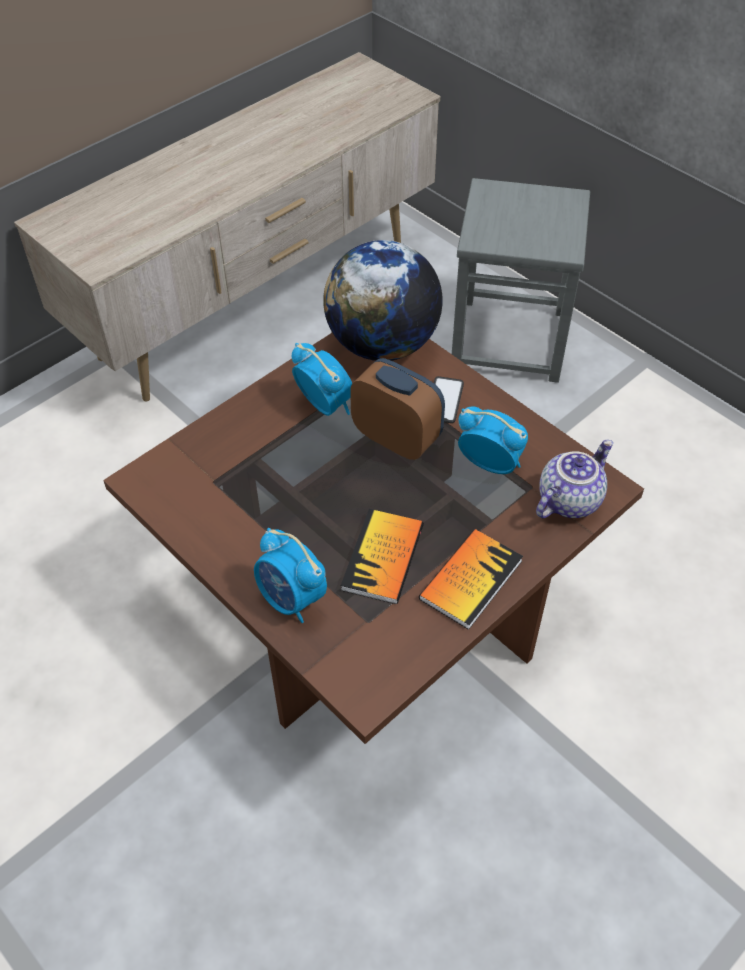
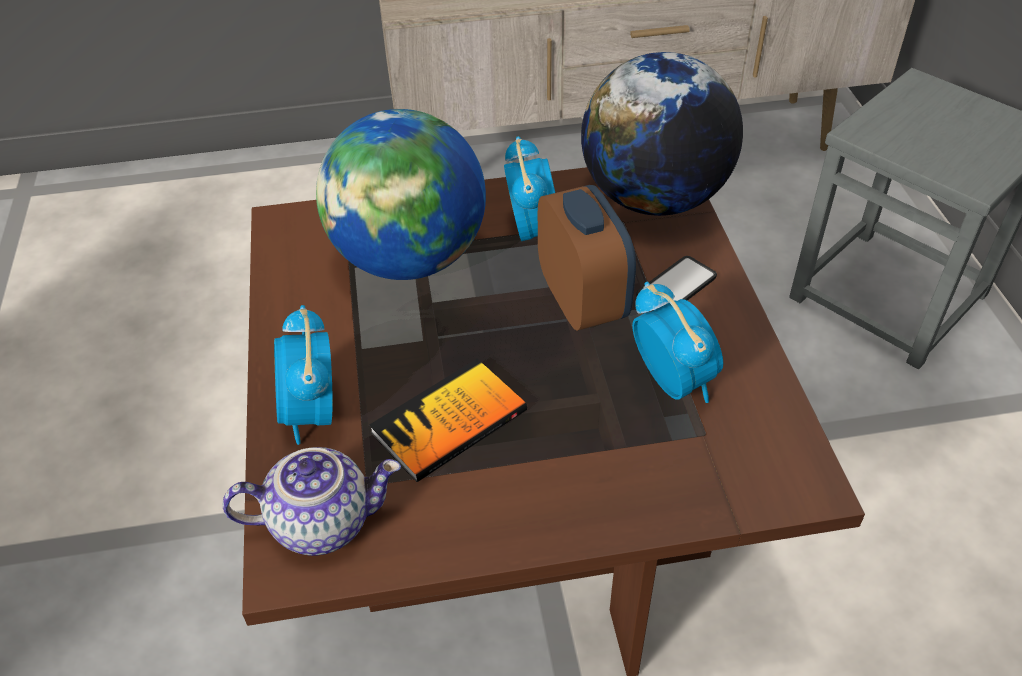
camera: 35 degrees right, 5 degrees down
book [419,529,523,630] -> none
teapot [536,440,613,518] -> teapot moved to [222,447,401,556]
none -> globe [316,109,486,280]

